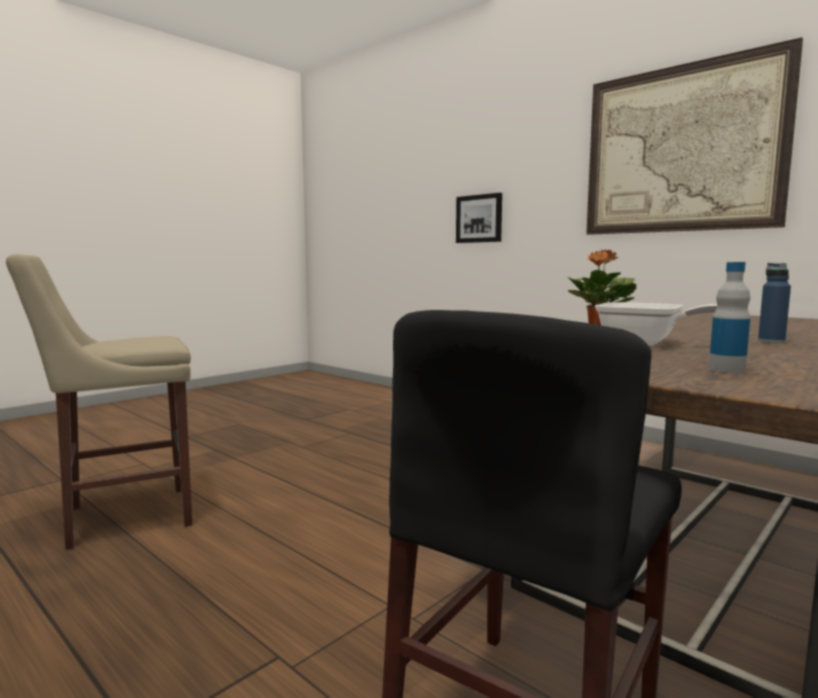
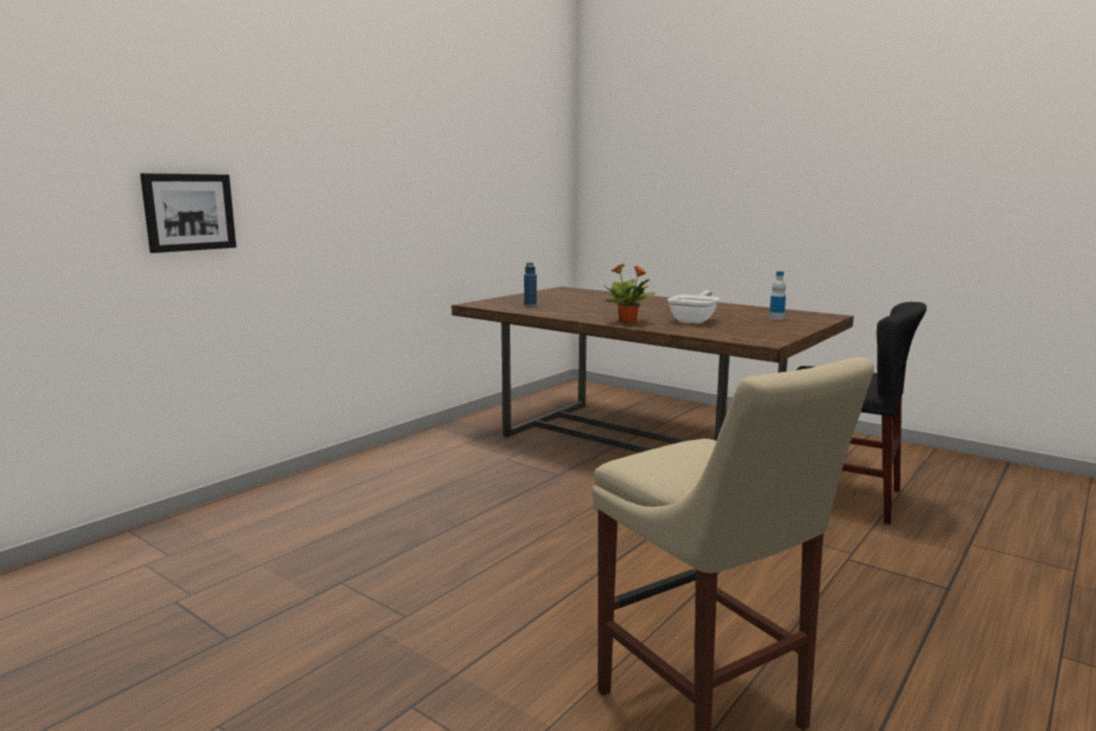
camera: 95 degrees left, 5 degrees up
picture [586,37,803,235] -> none
blue bottle [758,263,791,343] -> blue bottle moved to [524,263,537,306]

